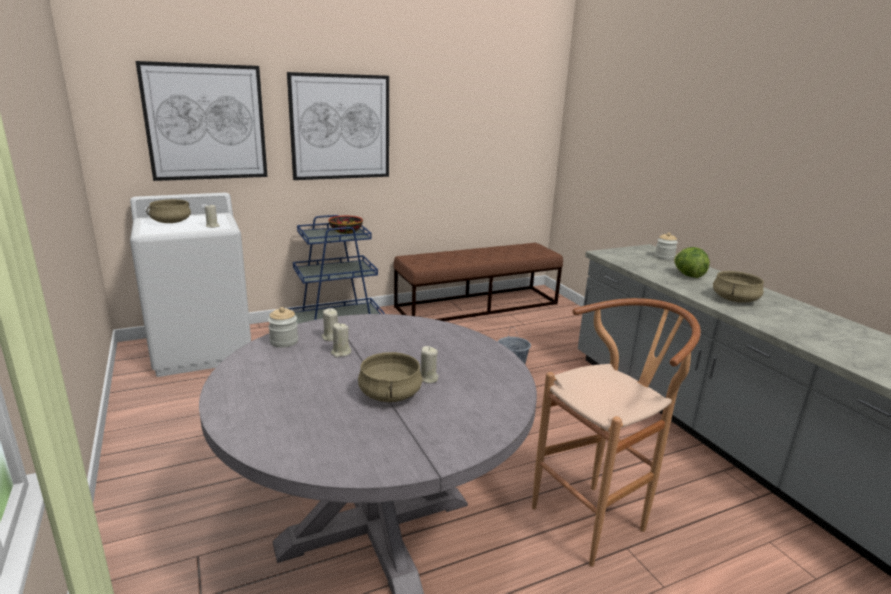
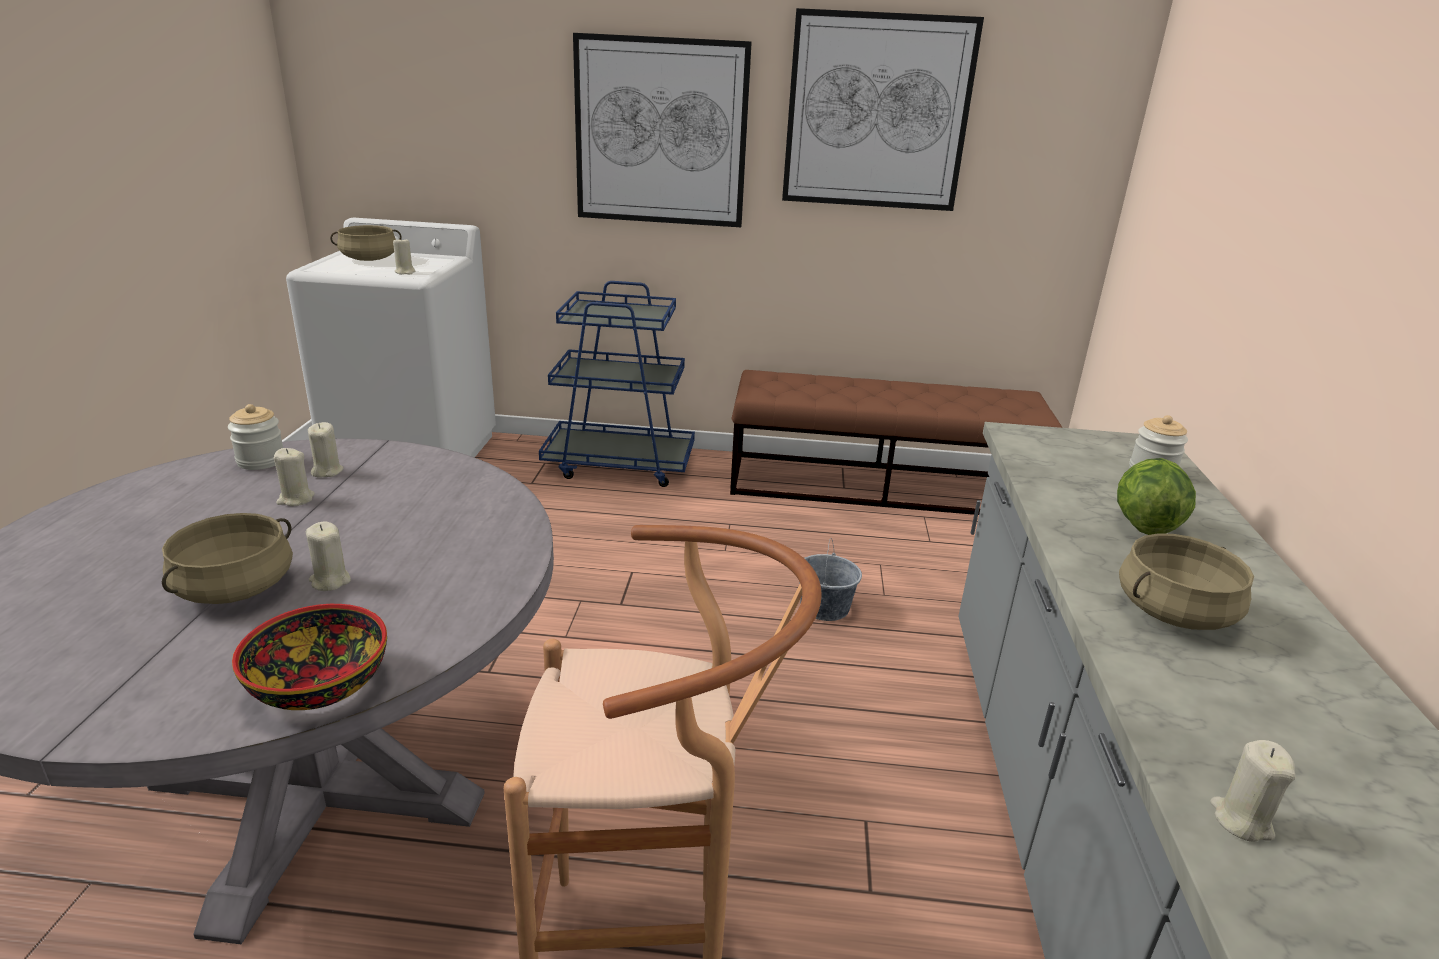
camera: 30 degrees right, 5 degrees up
picture [136,61,268,181] -> picture moved to [782,8,984,211]
bowl [328,215,363,234] -> bowl moved to [232,604,387,710]
none -> beige candle [1210,740,1295,842]

